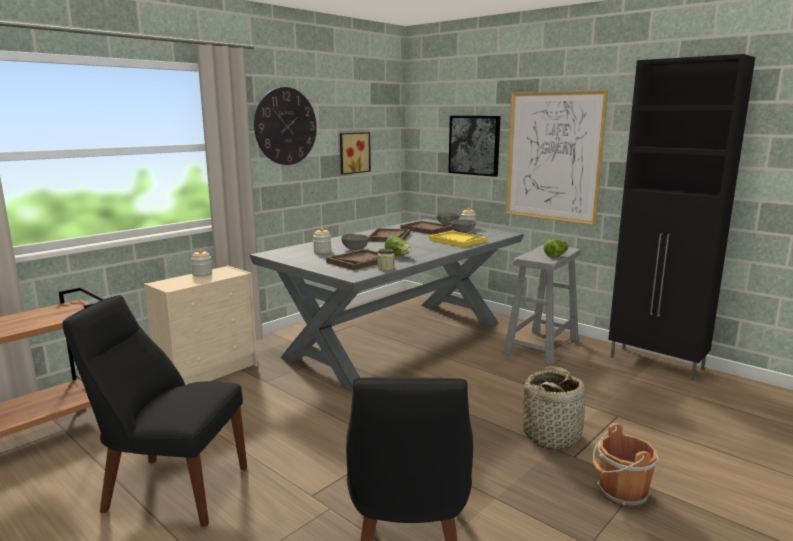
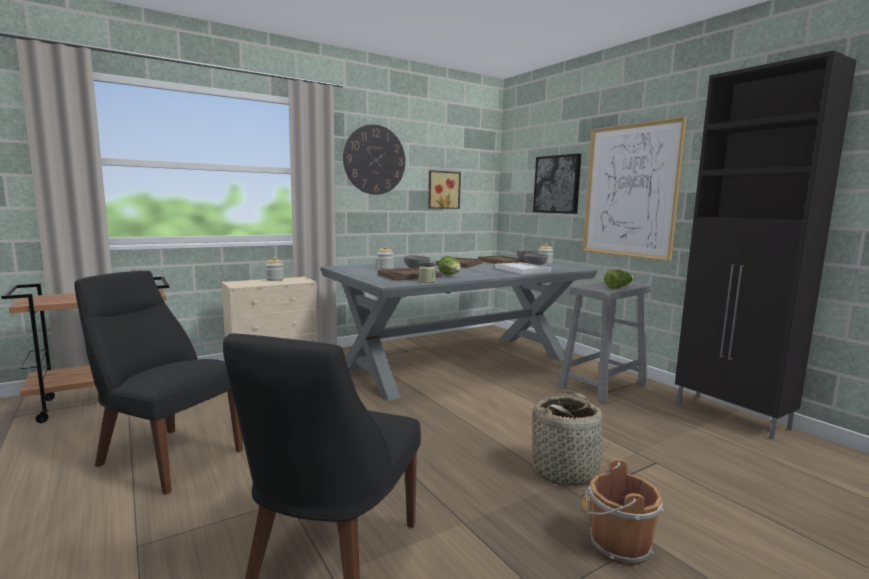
camera: 15 degrees right, 5 degrees down
yellow tray [429,231,487,247] -> white tray [495,262,551,274]

